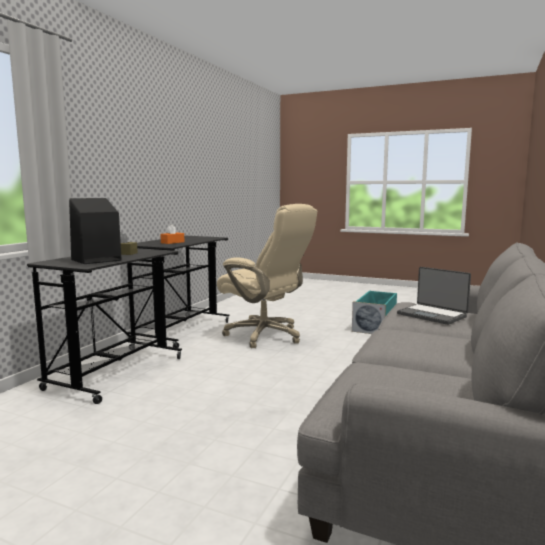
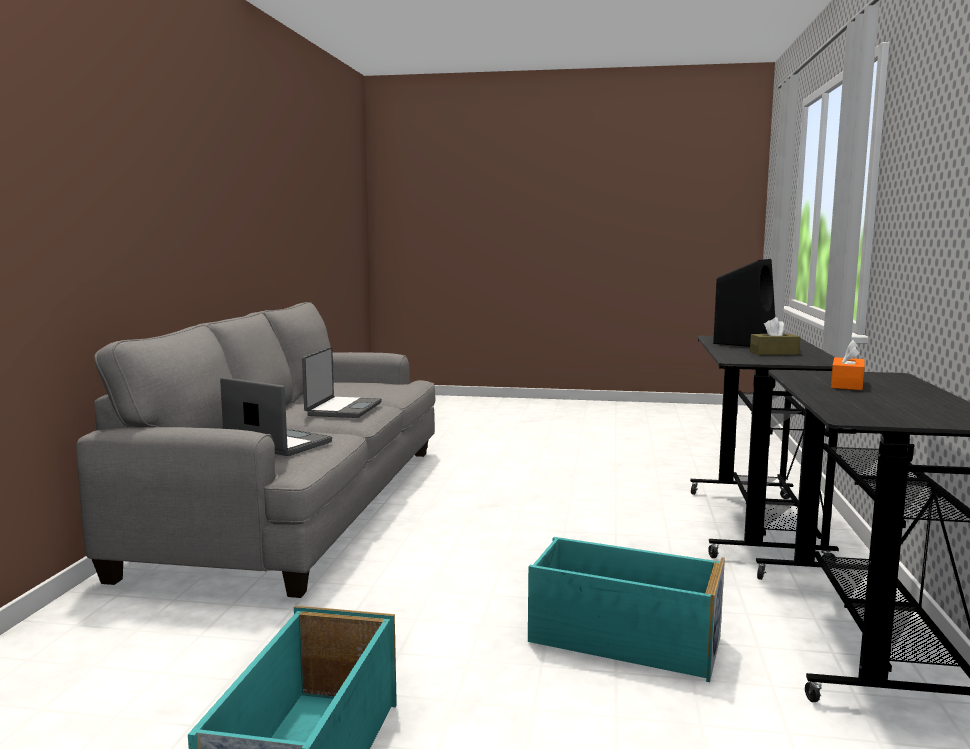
camera: 165 degrees right, 0 degrees up
beige office chair [217,204,317,348] -> turquoise storage box [528,537,725,682]
none -> laptop [302,347,382,418]

